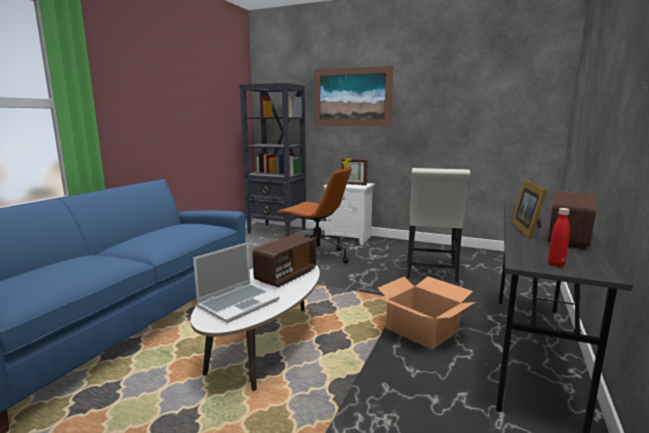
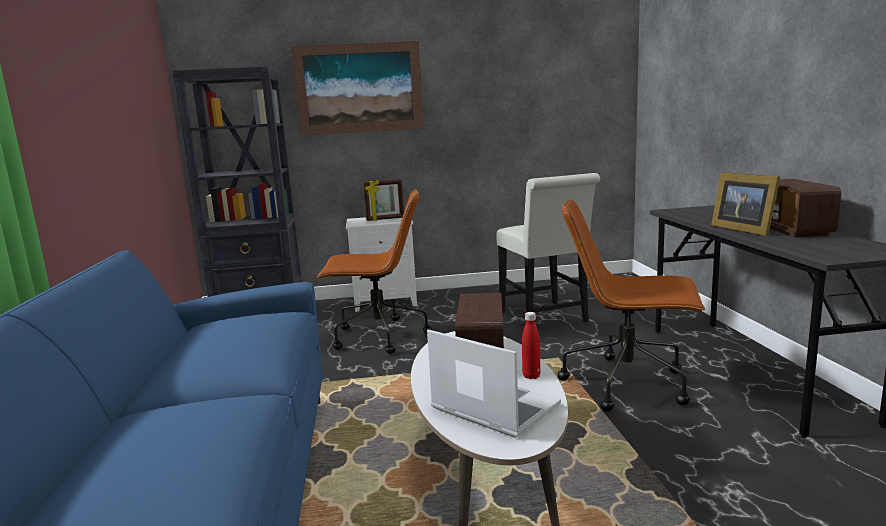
camera: 30 degrees left, 0 degrees up
laptop [193,242,279,323] -> laptop turned 60 degrees counterclockwise [427,329,561,438]
cardboard box [374,276,475,350] -> brown office chair [558,199,705,412]
red bottle [548,208,570,267] -> red bottle moved to [522,312,541,379]

